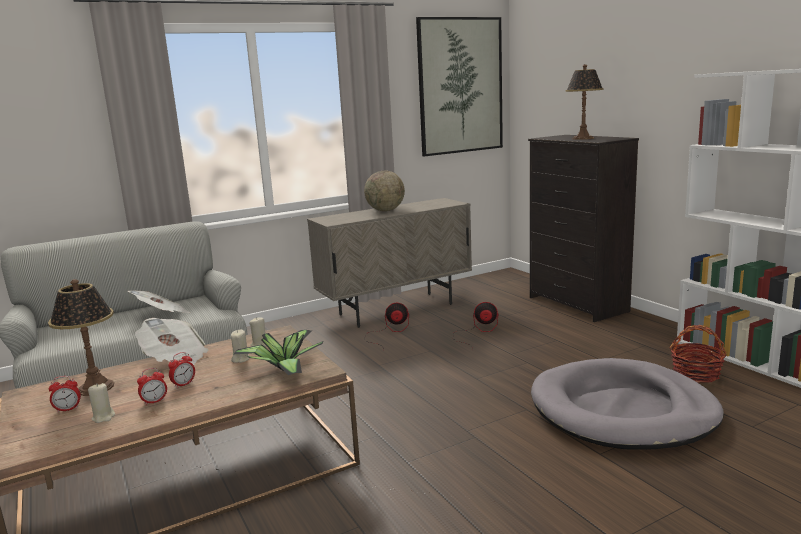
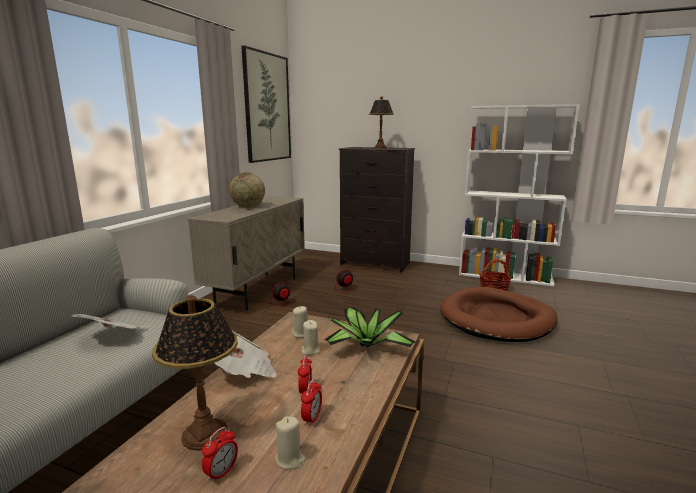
camera: 40 degrees left, 0 degrees up
grey dog bed [531,358,724,450] -> brown dog bed [440,287,558,342]

